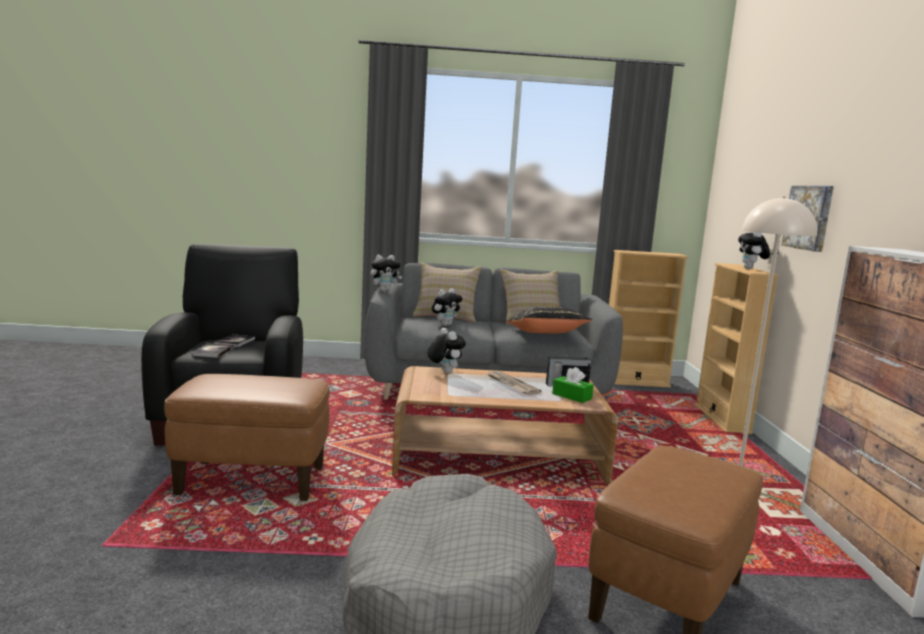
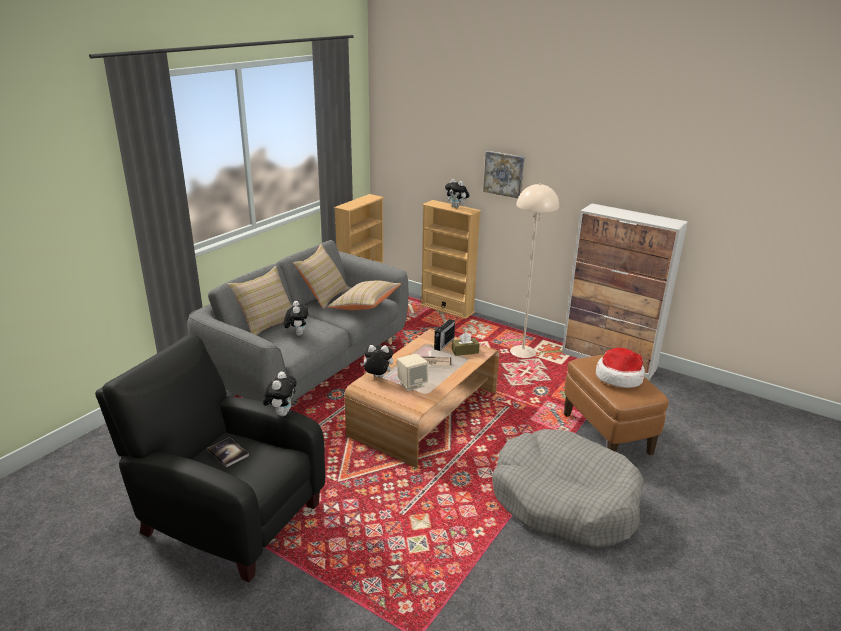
camera: 55 degrees left, 15 degrees up
brown ottoman [164,374,330,501] -> none
book [192,343,234,358] -> none
plush toy [371,255,402,291] -> plush toy moved to [263,372,297,416]
black pillow [506,307,592,333] -> beige pillow [327,281,401,310]
green tissue box [552,367,594,403] -> brown tissue box [452,332,480,356]
none -> beige speaker [397,354,428,391]
none -> hat [596,348,645,388]

